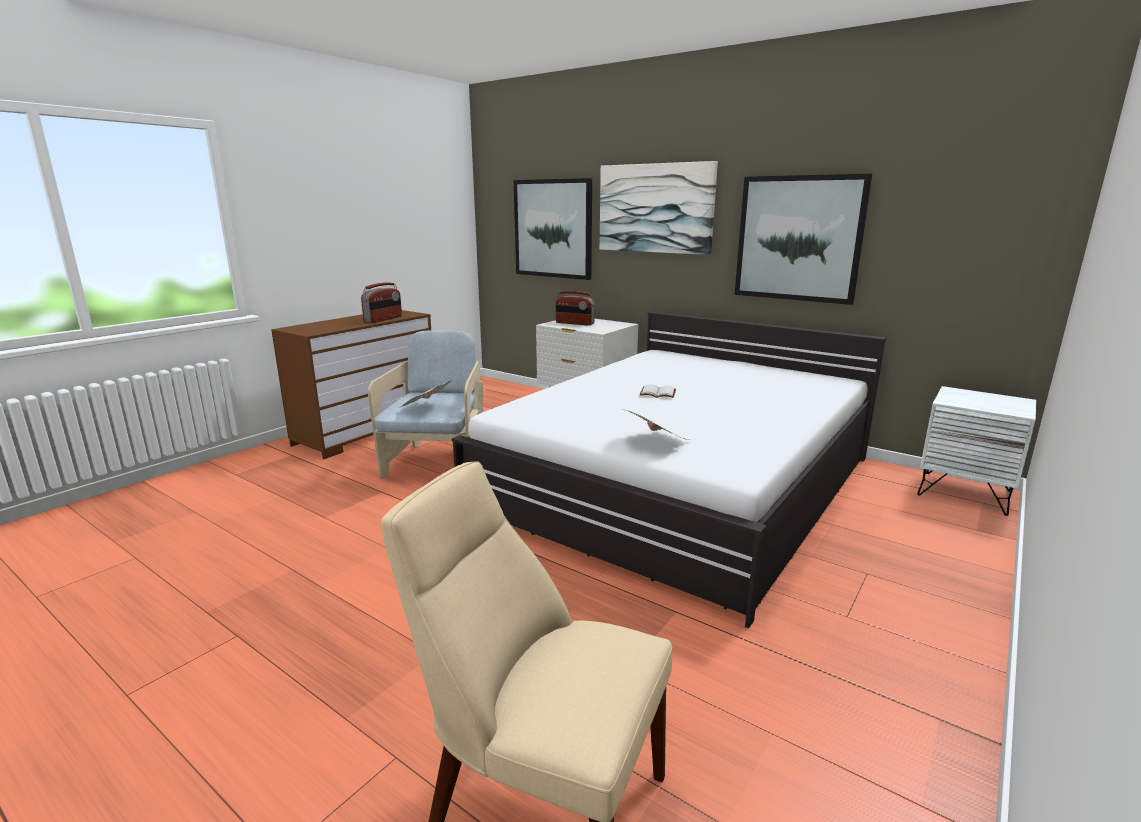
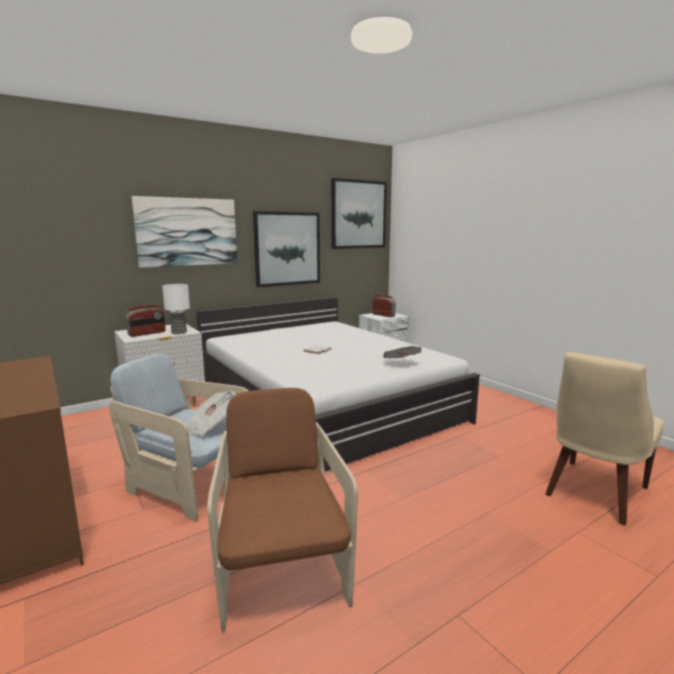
camera: 70 degrees left, 5 degrees down
radio [361,283,402,323] -> radio moved to [372,295,396,317]
picture [514,178,592,280] -> picture moved to [331,178,387,249]
none -> table lamp [162,284,190,335]
none -> brown armchair [207,388,358,632]

